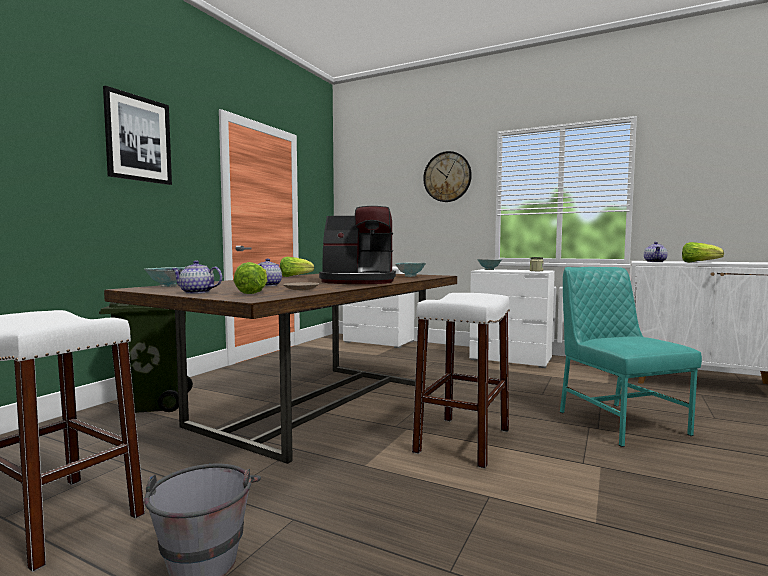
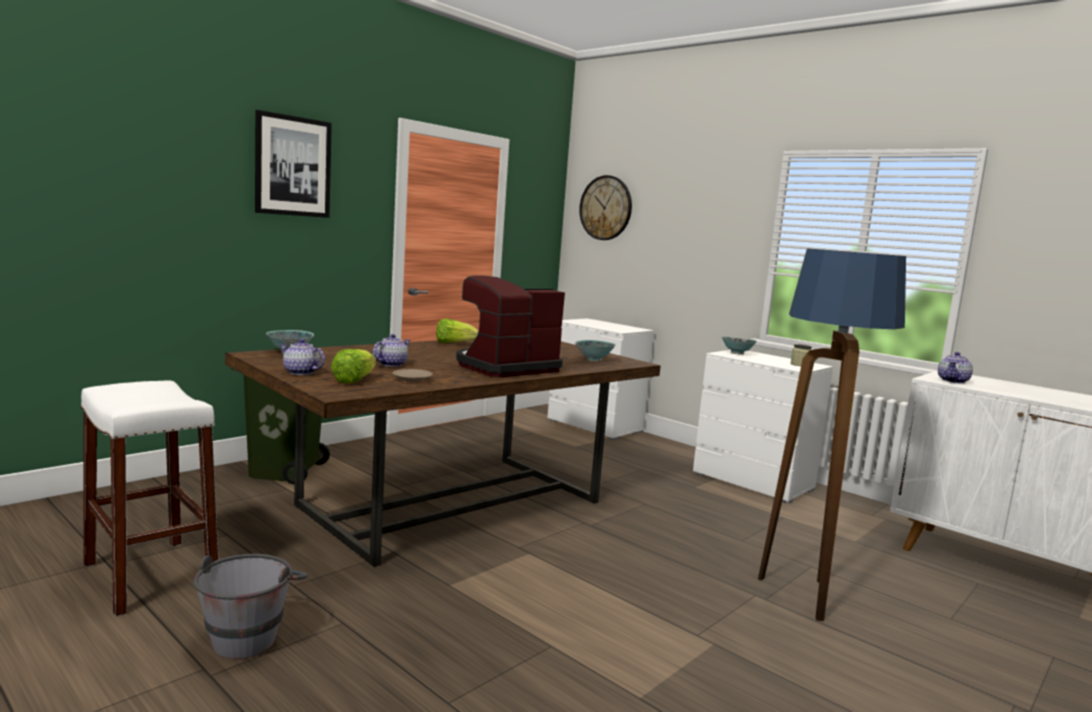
camera: 15 degrees right, 5 degrees up
coffee machine [319,206,396,284] -> coffee machine turned 120 degrees clockwise [456,275,565,378]
white stool [412,293,510,469] -> none
wall clock [423,151,472,202] -> wall clock moved to [579,175,632,240]
turquoise chair [560,267,702,447] -> floor lamp [758,248,906,621]
lettuce [682,242,724,262] -> none

